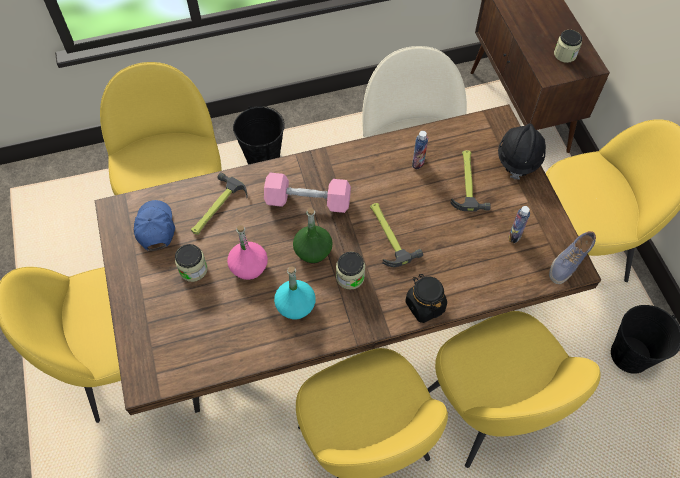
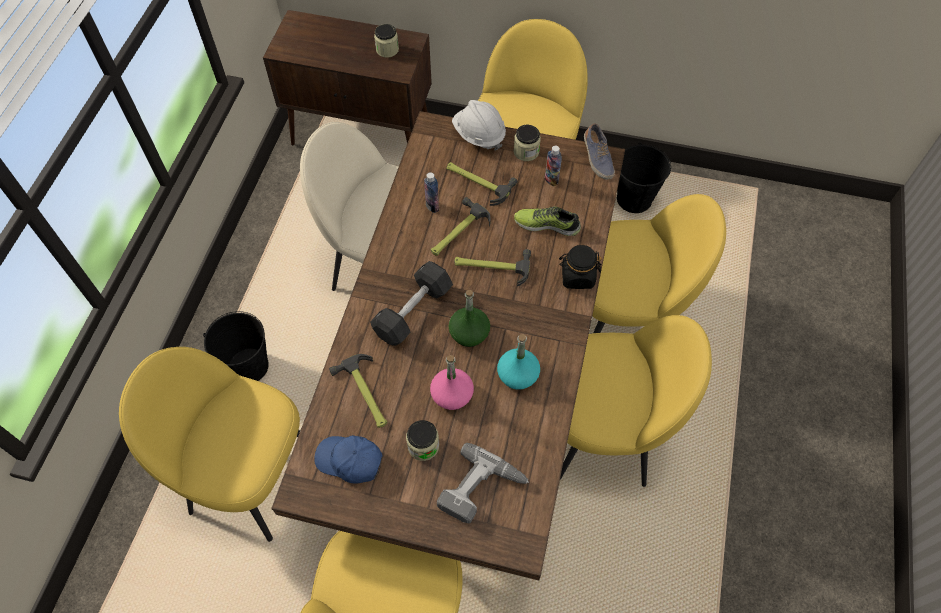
camera: 60 degrees left, 0 degrees up
pink dumbbell [264,173,351,213] -> black dumbbell [370,261,453,346]
jar [336,252,365,290] -> jar moved to [514,125,541,161]
black hard hat [498,123,546,180] -> white hard hat [452,100,506,151]
none -> hammer [431,197,491,256]
none -> power drill [437,443,529,523]
none -> shoe [514,206,581,236]

